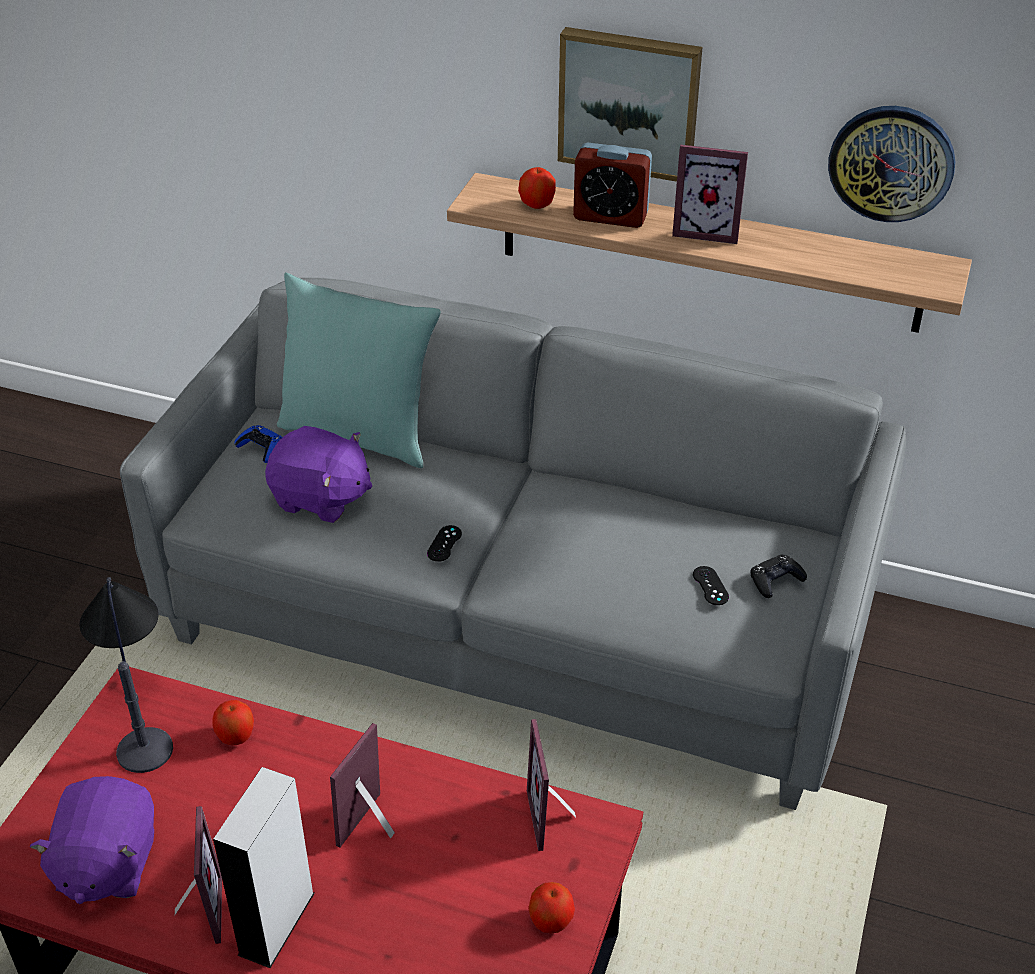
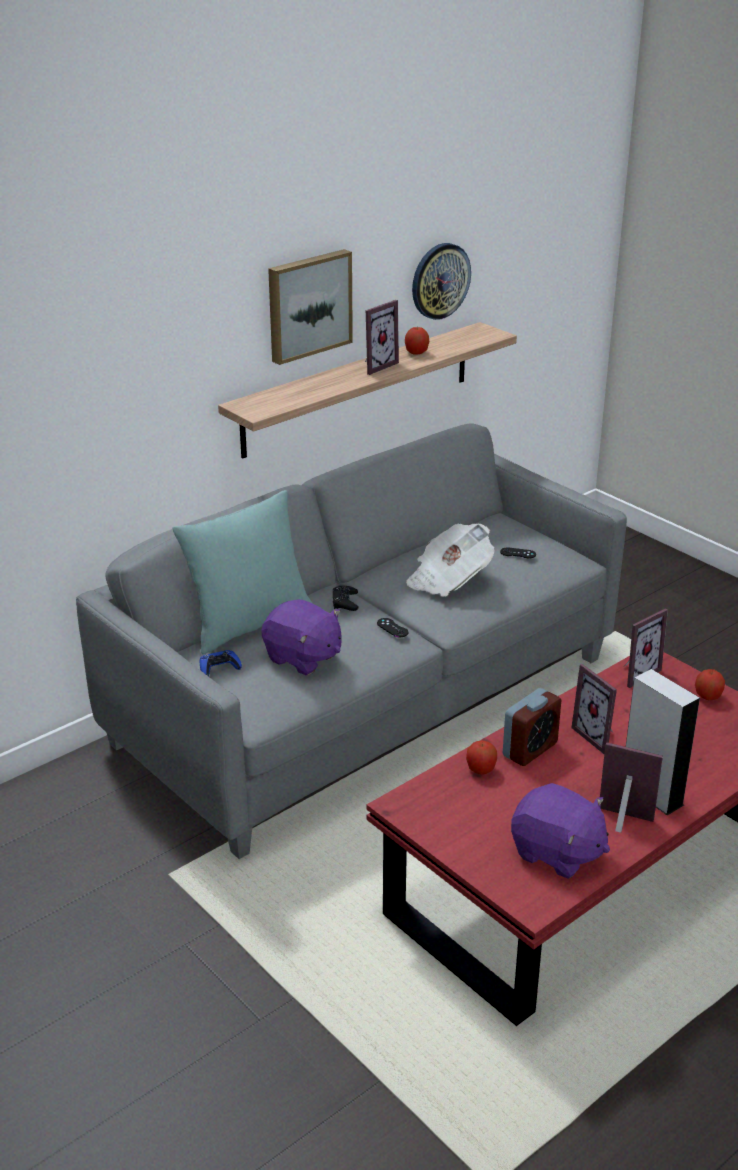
camera: 60 degrees left, 10 degrees down
table lamp [79,577,173,773] -> none
purple plush toy [265,426,372,523] -> purple plush toy turned 75 degrees clockwise [261,599,342,675]
apple [518,167,556,209] -> apple moved to [405,327,429,355]
picture frame [527,719,576,851] -> picture frame turned 60 degrees counterclockwise [624,608,668,688]
alarm clock [573,142,652,228] -> alarm clock moved to [503,688,561,766]
black game controller [750,555,807,598] -> black game controller moved to [333,585,359,611]
none -> newspaper [406,524,494,597]

